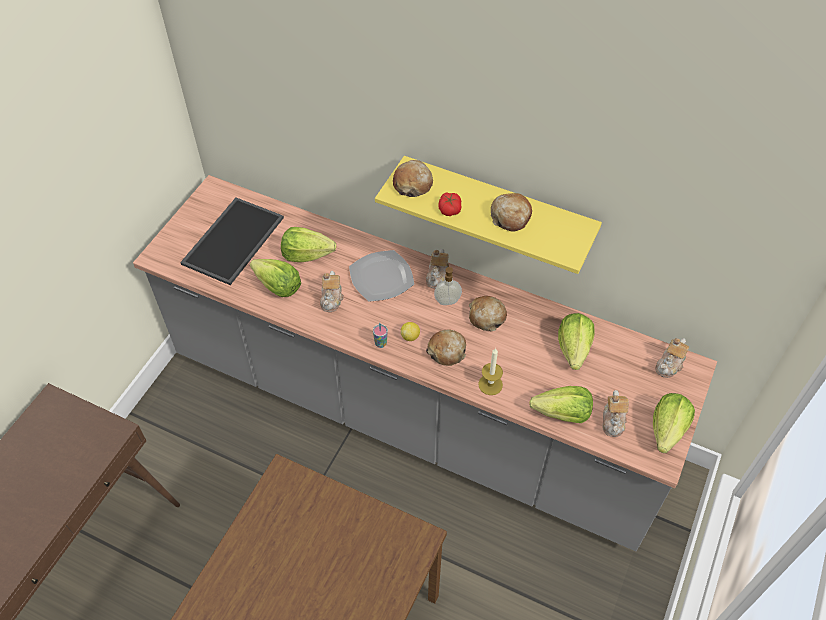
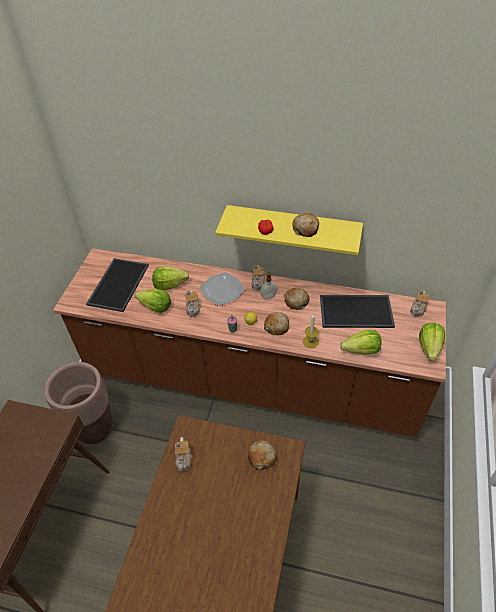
camera: 10 degrees left, 5 degrees down
grey counter [133,175,717,551] -> brown counter [53,248,446,437]
bread [393,160,433,197] -> bread moved to [248,440,277,470]
lettuce [558,313,595,370] -> tray [320,295,395,328]
teapot [603,390,629,437] -> teapot moved to [175,437,193,471]
none -> brown planter [44,362,113,444]

